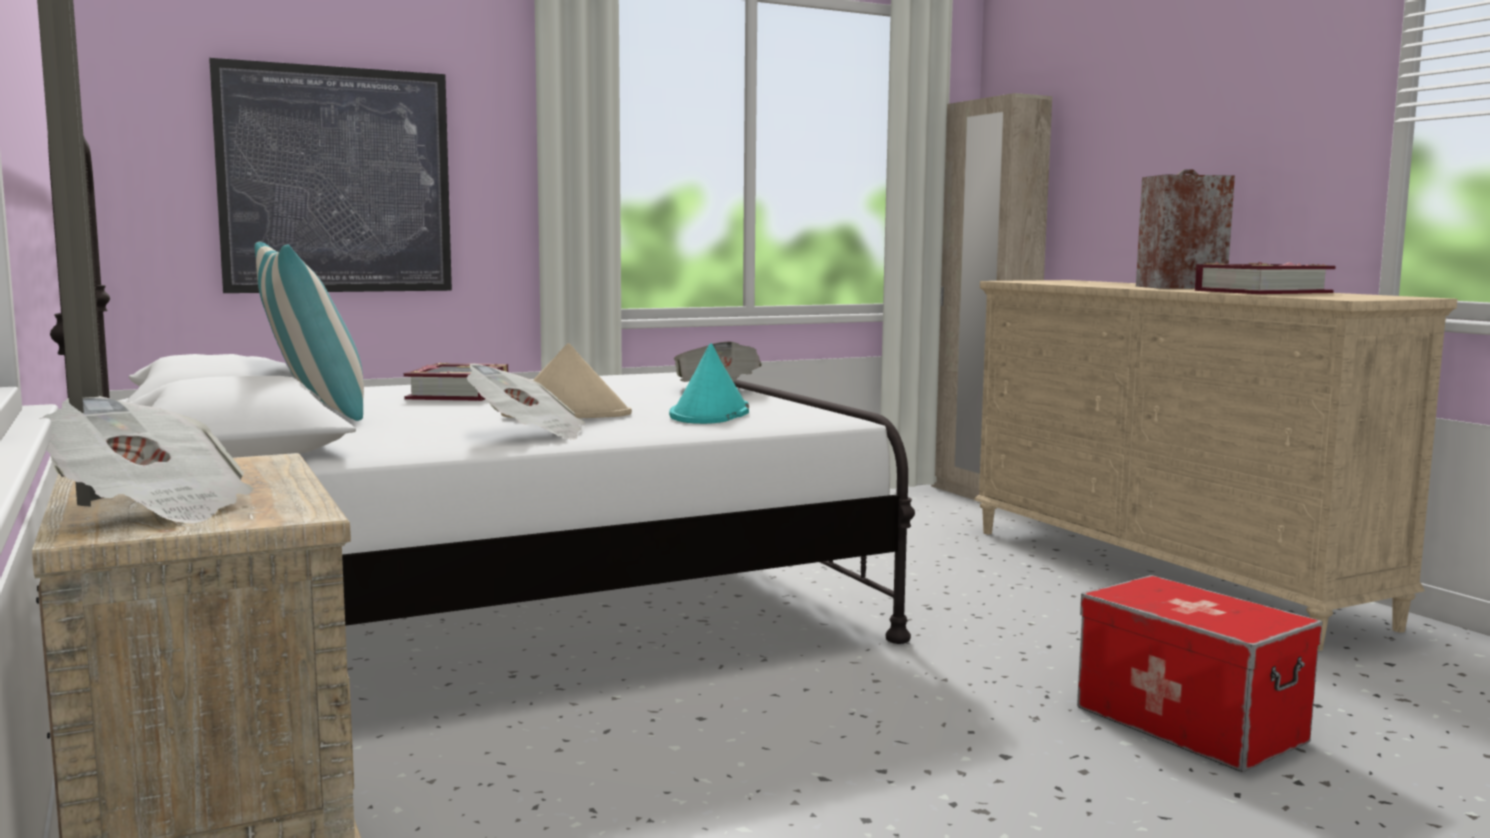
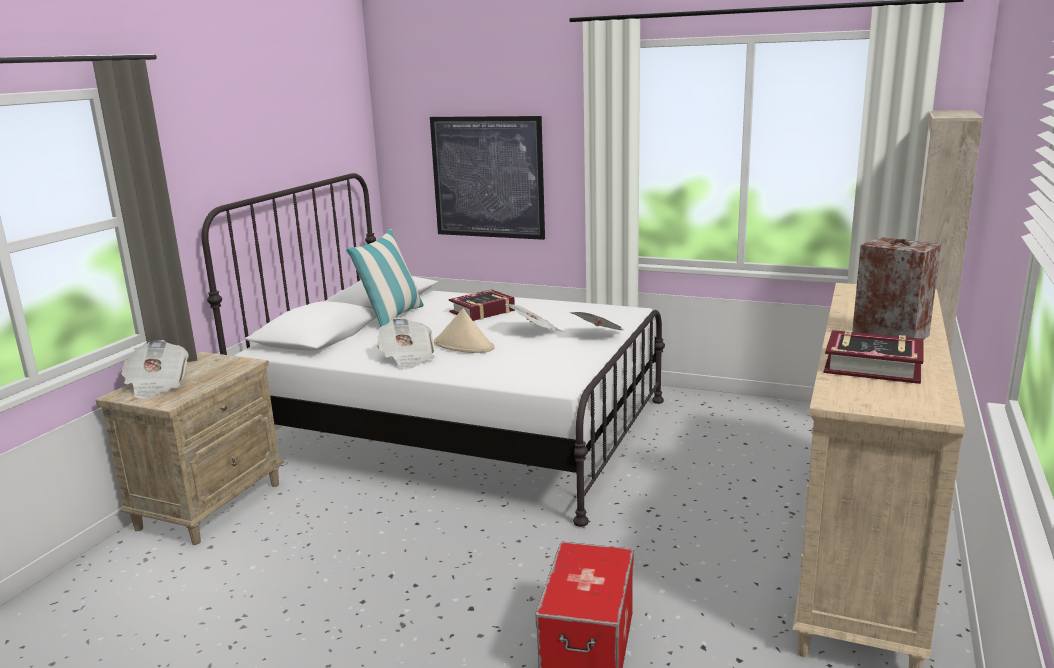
camera: 50 degrees right, 10 degrees up
turquoise hat [669,343,749,424] -> none
none -> newspaper [506,304,564,332]

